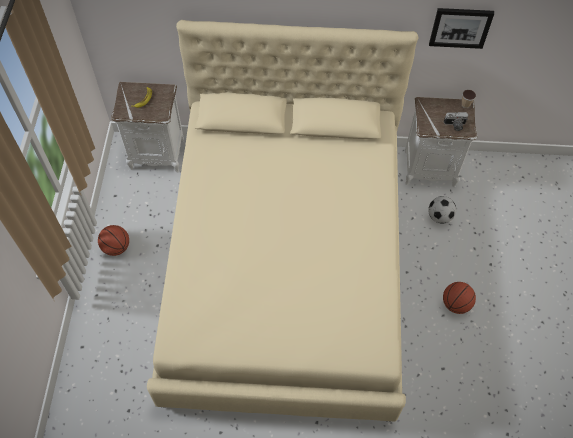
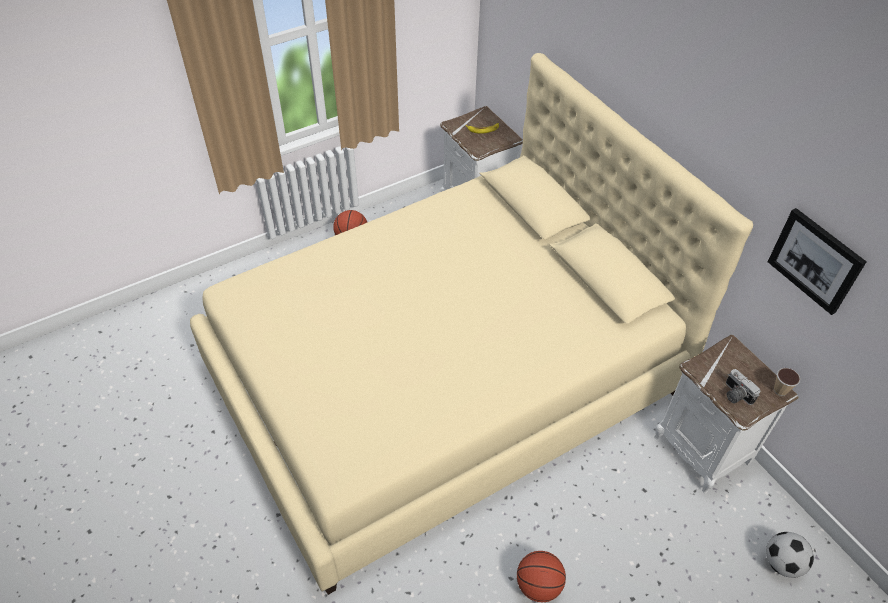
camera: 55 degrees right, 10 degrees down
football [428,196,456,224] -> football moved to [766,532,814,578]

